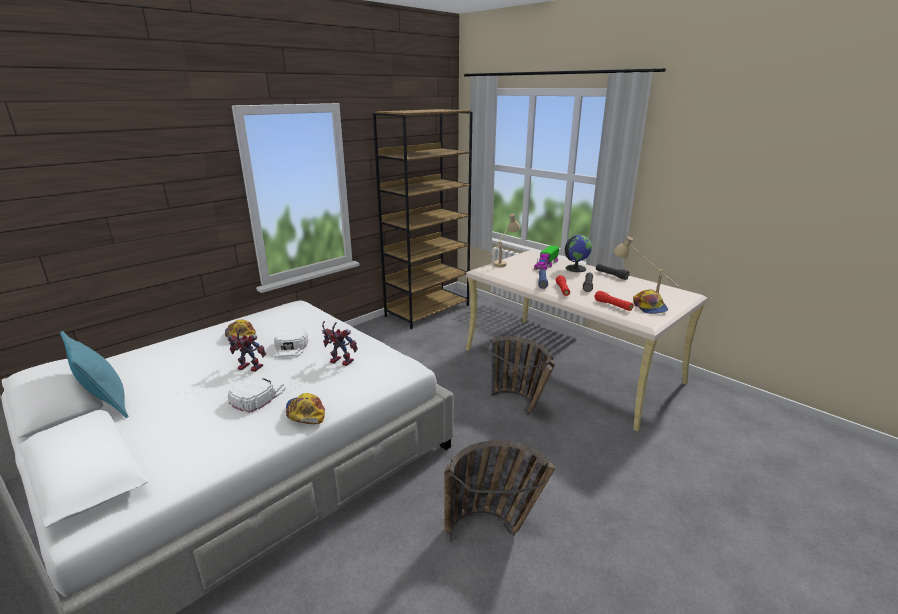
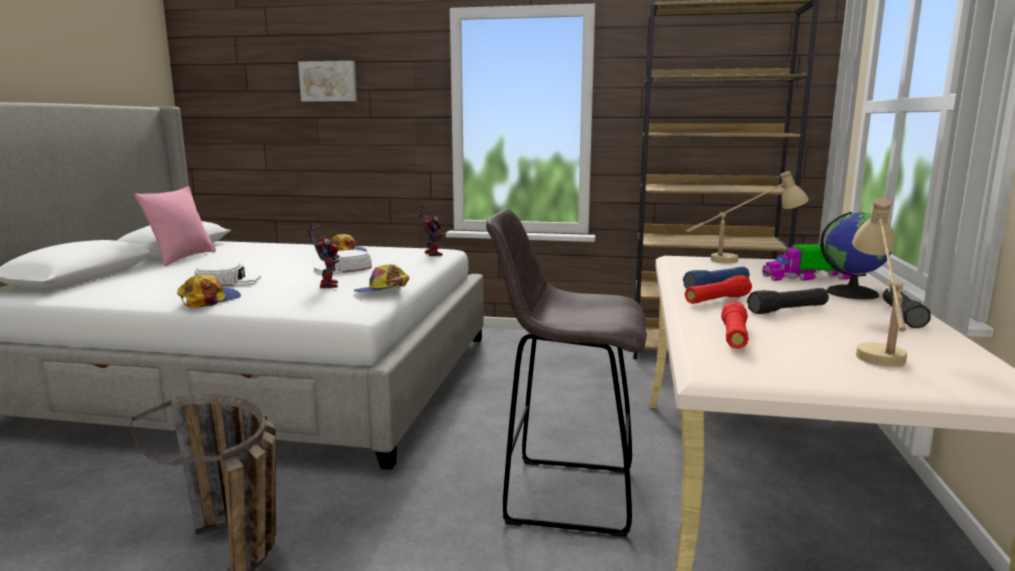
camera: 55 degrees right, 10 degrees down
turquoise pillow [60,331,128,418] -> pink pillow [135,186,216,266]
toy robot [226,328,266,372] -> toy robot moved to [419,205,445,256]
basket [487,336,555,415] -> grey stool [486,209,647,537]
cap [633,289,668,314] -> cap moved to [354,264,409,292]
none -> picture [298,61,357,102]

